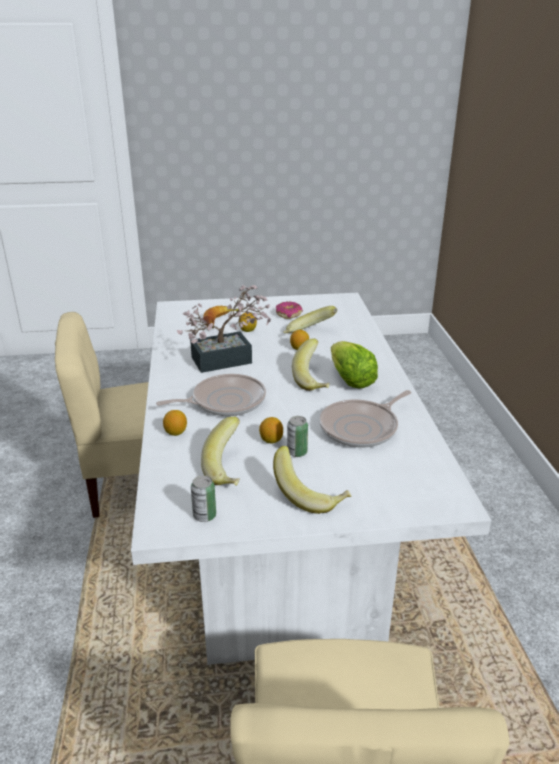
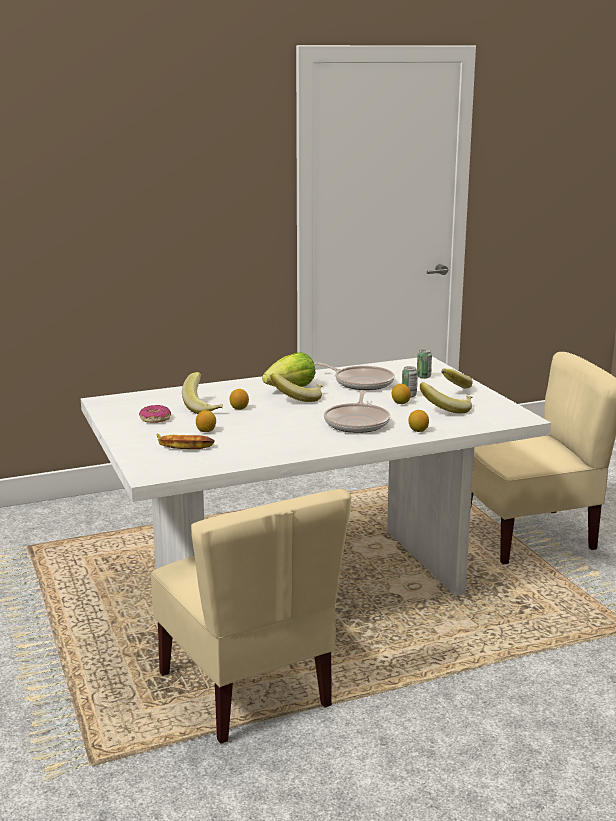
camera: 105 degrees left, 10 degrees down
frying pan [156,374,266,416] -> frying pan turned 135 degrees counterclockwise [324,391,390,433]
potted plant [177,285,271,373] -> none
can [191,475,216,522] -> can moved to [417,349,432,379]

